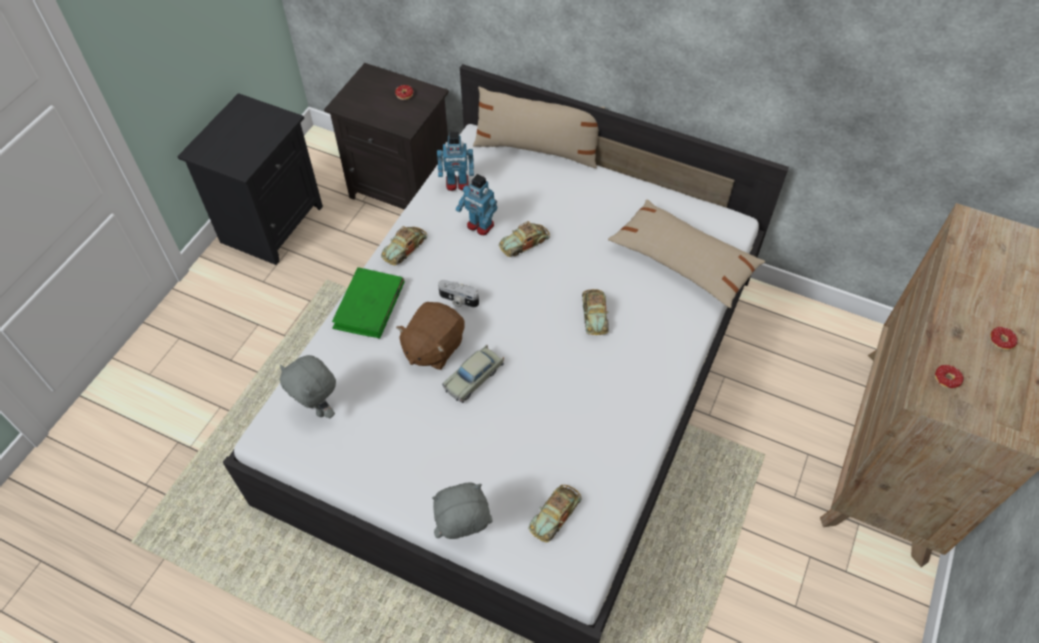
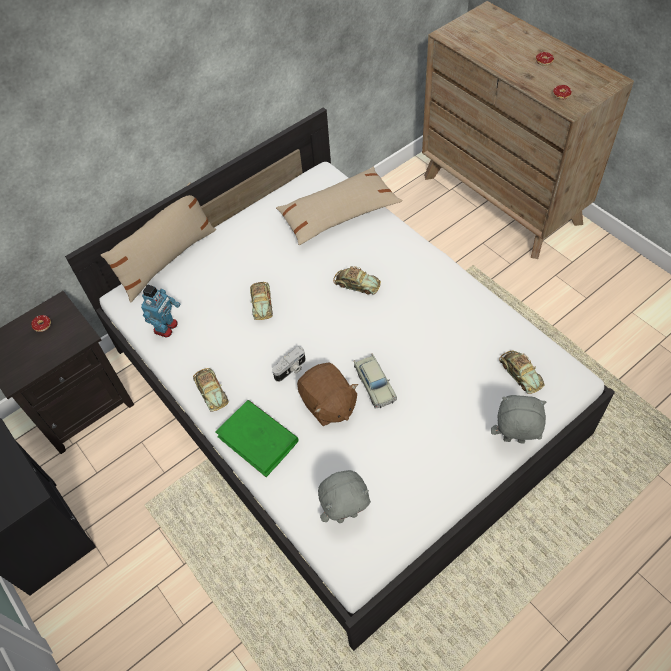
camera: 60 degrees left, 0 degrees up
grey plush toy [432,483,493,539] -> grey plush toy turned 90 degrees clockwise [491,395,546,444]
toy robot [456,174,497,235] -> none

